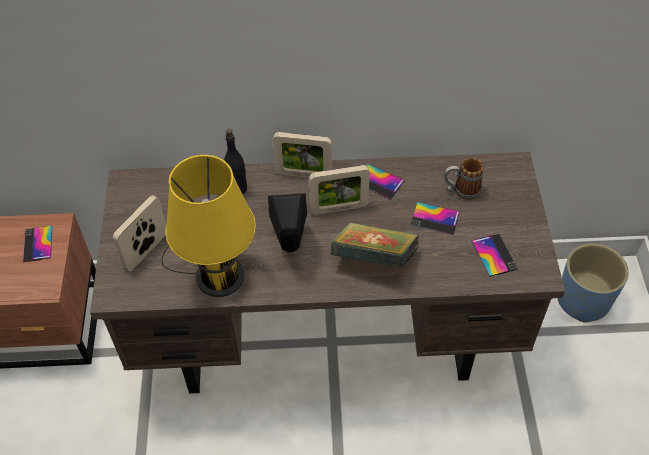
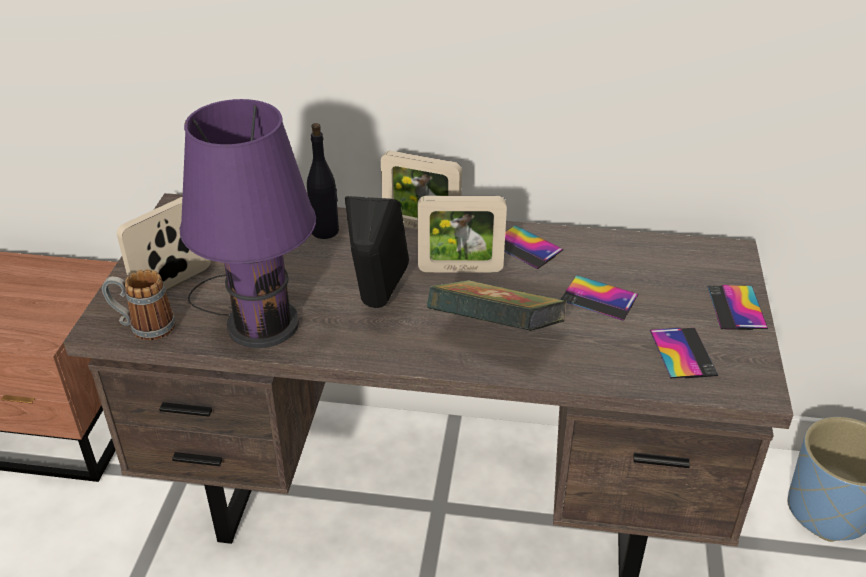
camera: 10 degrees right, 15 degrees down
phone [23,226,52,262] -> phone moved to [708,285,768,330]
yellow table lamp [161,155,256,297] -> purple table lamp [180,99,316,348]
mug [444,157,484,200] -> mug moved to [102,269,175,341]

